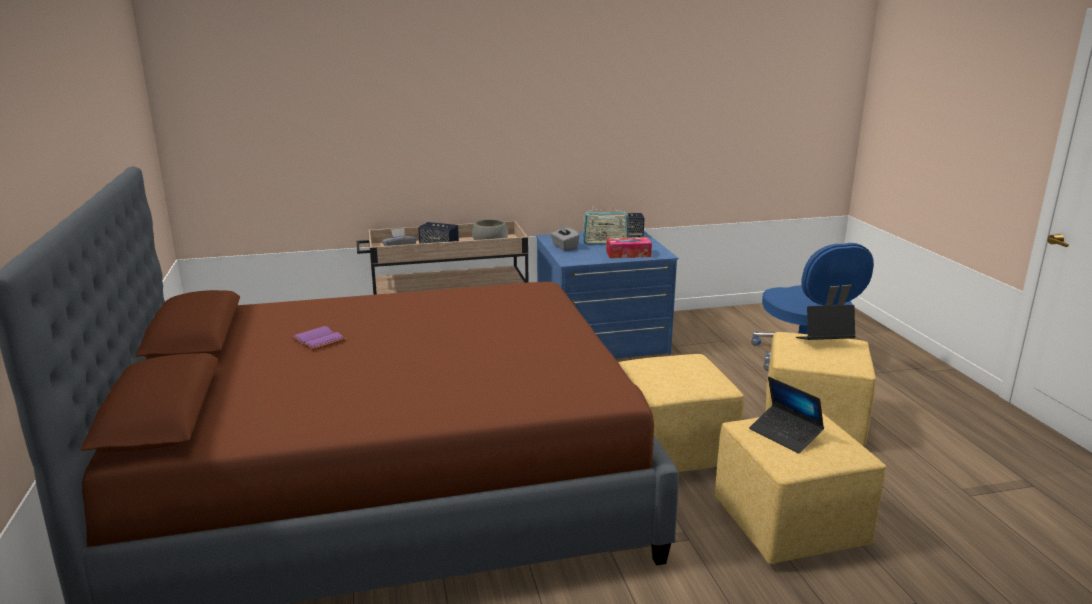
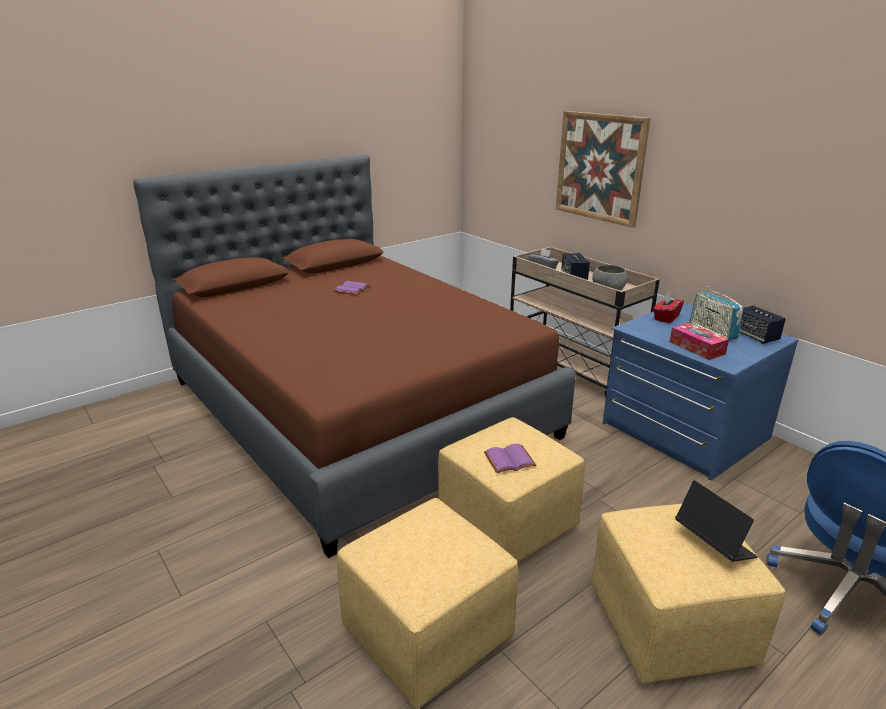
camera: 65 degrees right, 5 degrees up
grey tissue box [550,225,580,251] -> red tissue box [653,293,684,323]
laptop [749,377,824,453] -> none
none -> purple book [484,444,537,473]
none -> picture [556,111,650,228]

